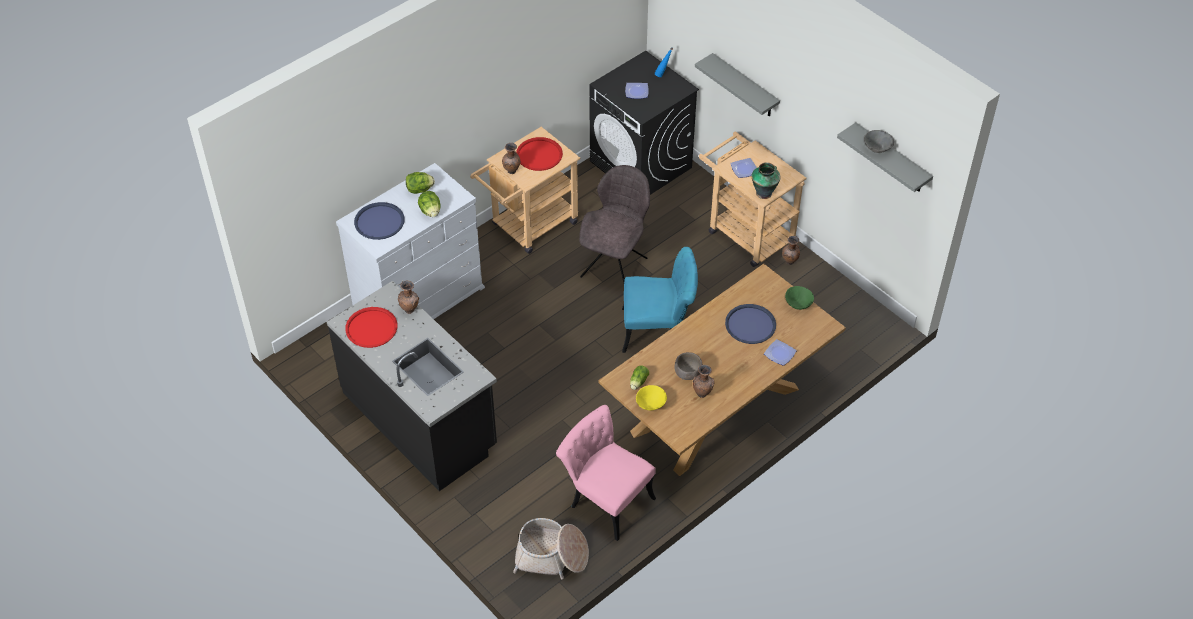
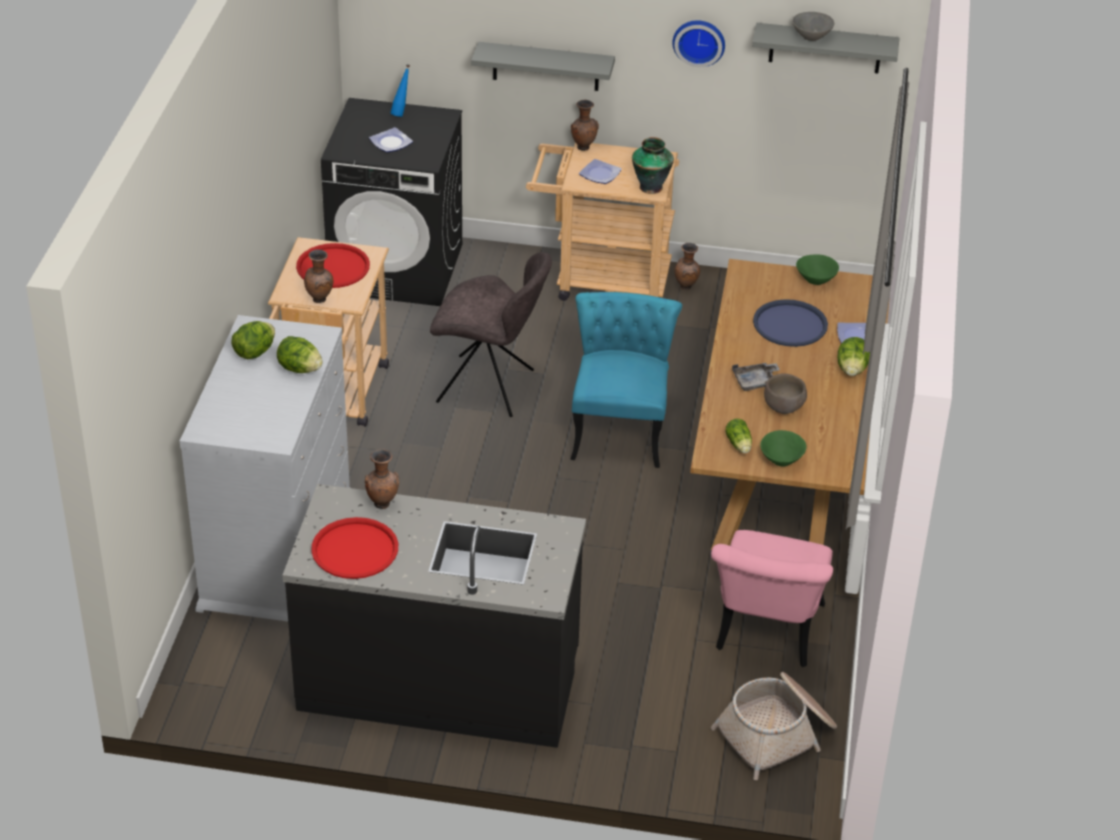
camera: 40 degrees left, 10 degrees down
blue tray [354,202,404,240] -> none
pink chair [556,405,656,541] -> pink chair turned 75 degrees counterclockwise [711,530,833,667]
grey chair [579,165,650,282] -> grey chair turned 120 degrees clockwise [430,252,552,417]
turquoise chair [622,247,698,353] -> turquoise chair turned 45 degrees counterclockwise [570,292,682,468]
yellow bowl [636,385,667,410] -> green bowl [760,430,807,467]
brown vase [693,365,714,398] -> brown vase moved to [571,100,599,151]
none -> wall clock [672,20,725,67]
none -> grey tray [732,363,780,391]
none -> lettuce [837,337,870,376]

